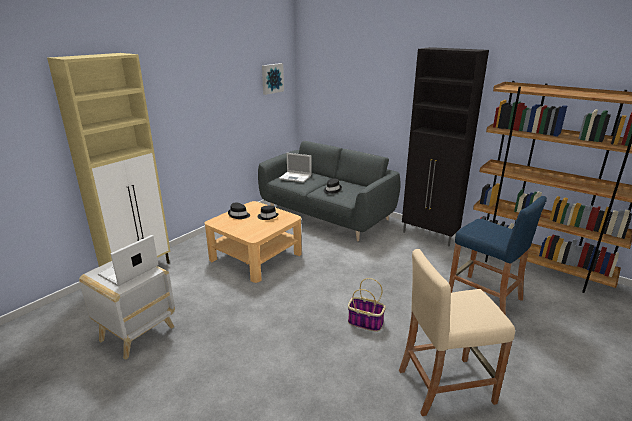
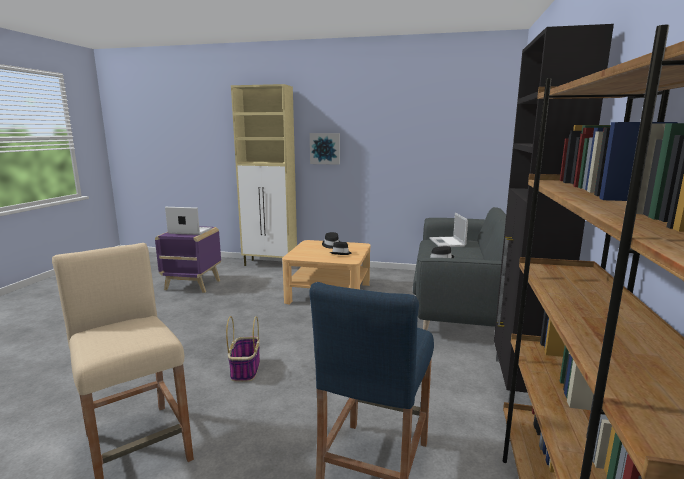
camera: 65 degrees right, 10 degrees down
white side table [79,261,175,360] -> purple side table [155,226,221,293]
picture [262,63,284,95] -> picture moved to [310,133,340,165]

